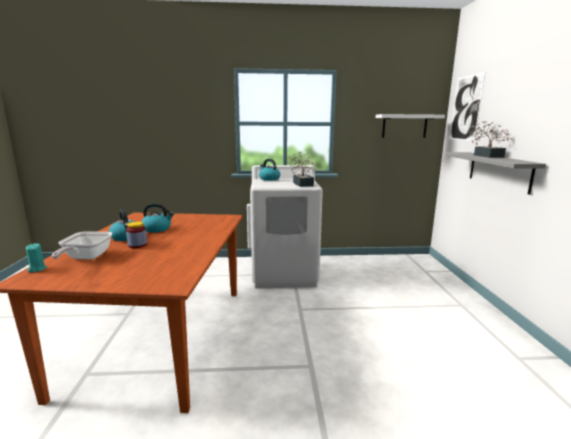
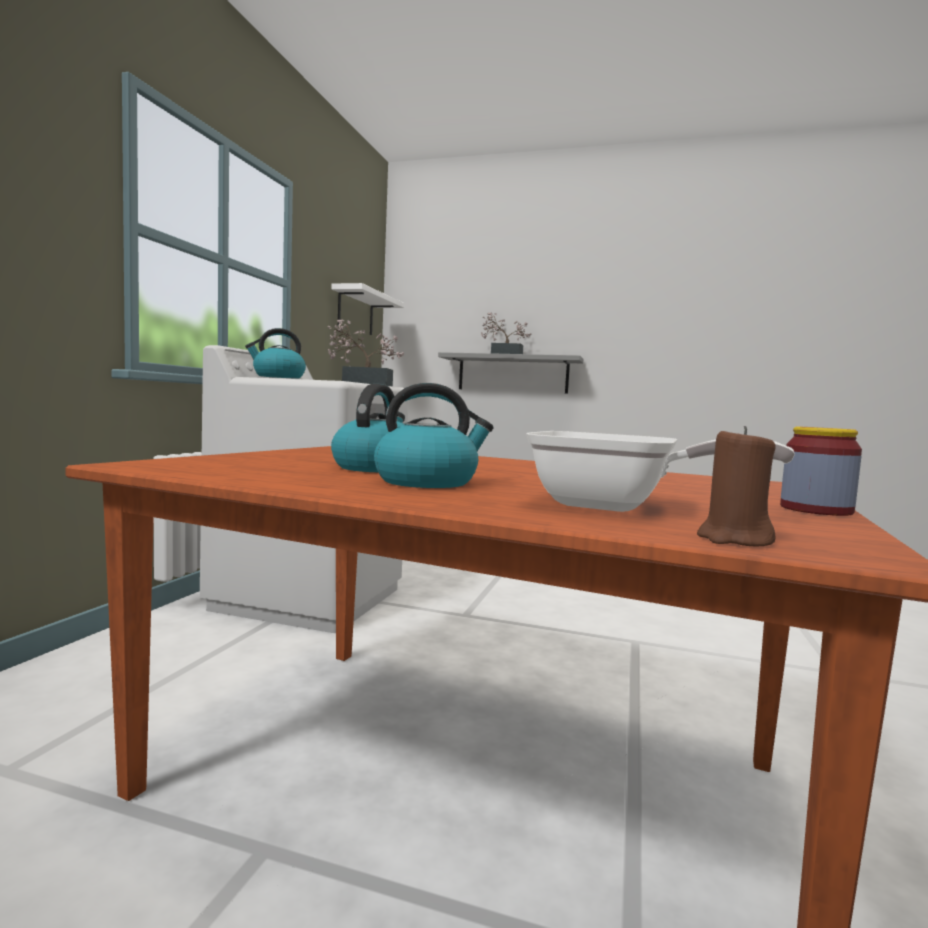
camera: 70 degrees left, 10 degrees down
turquoise candle [26,243,47,272] -> brown candle [697,426,776,546]
jar [126,222,147,248] -> jar moved to [780,426,862,516]
picture [450,72,485,141] -> none

